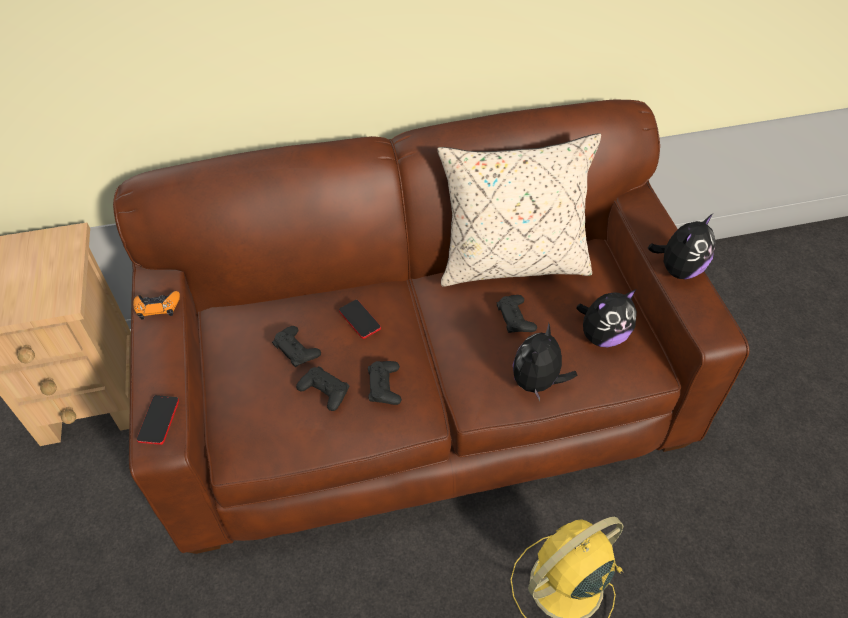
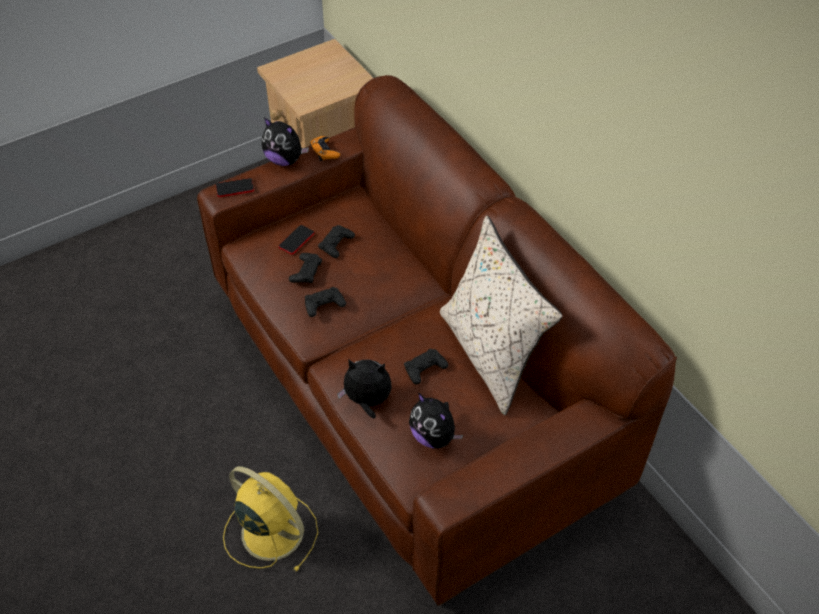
camera: 70 degrees right, 0 degrees up
phone [339,300,381,339] -> phone moved to [279,225,314,255]
plush toy [648,214,716,279] -> plush toy moved to [262,118,309,166]

